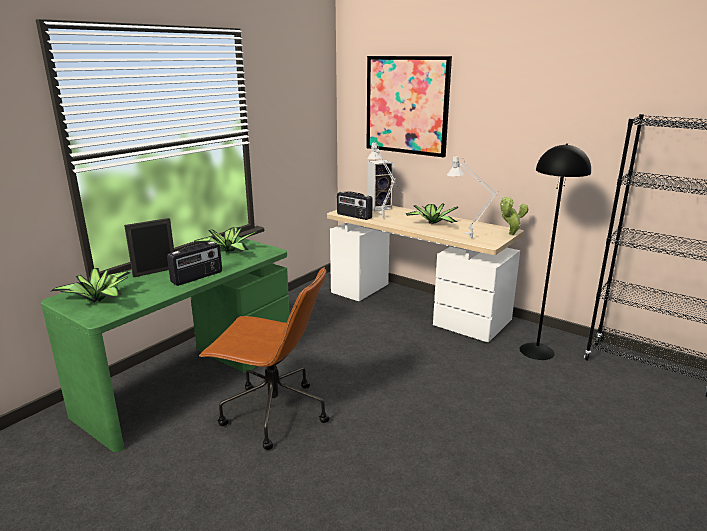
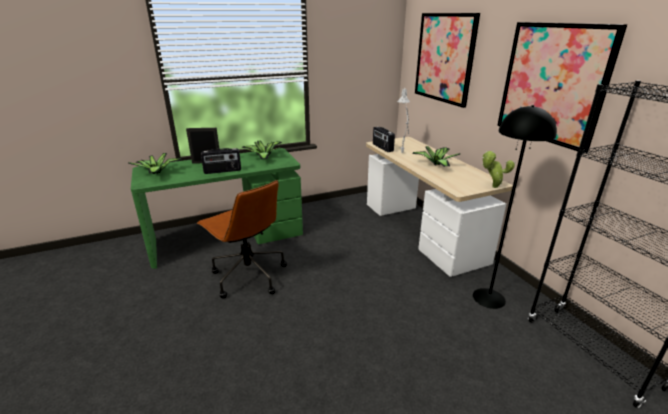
camera: 30 degrees right, 5 degrees up
speaker [367,160,393,211] -> none
grey table lamp [447,155,510,238] -> none
none -> picture [497,22,627,153]

